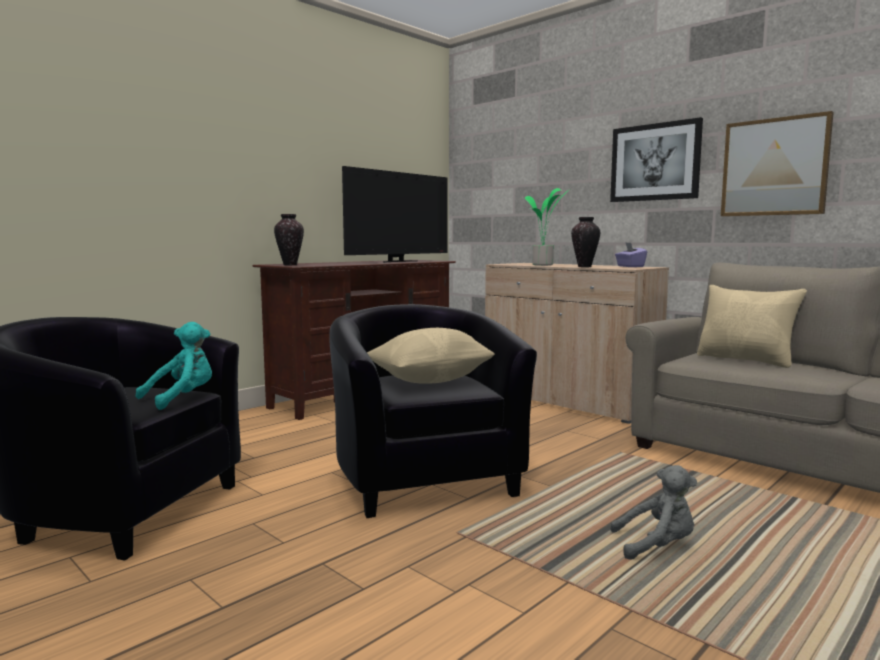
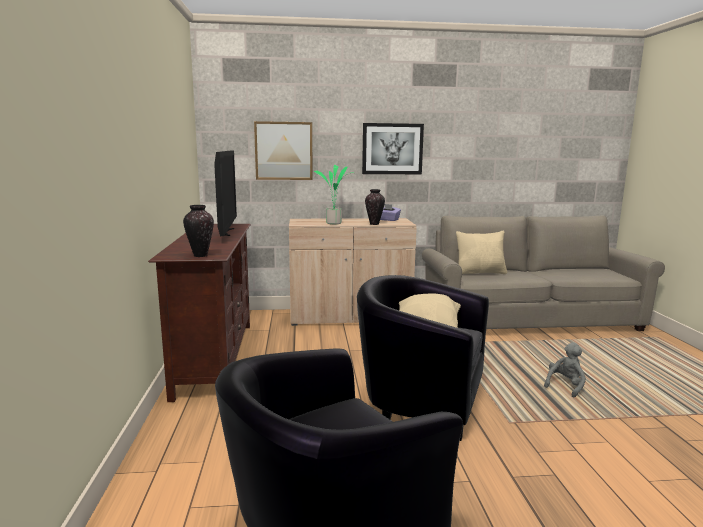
camera: 50 degrees left, 5 degrees up
turquoise plush toy [136,322,212,410] -> none
picture [721,111,834,217] -> picture moved to [254,121,313,180]

